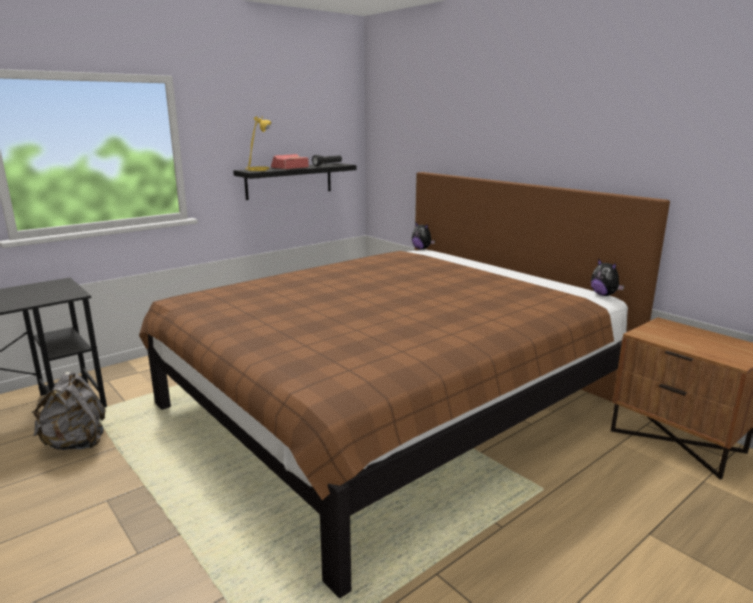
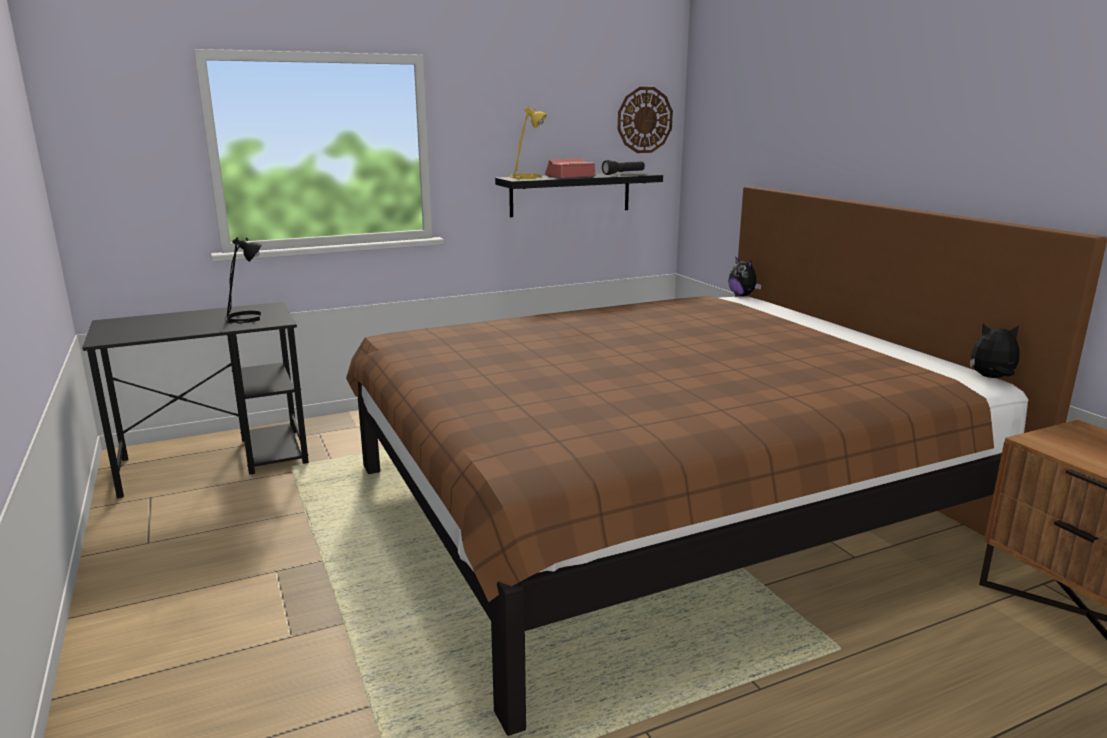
camera: 15 degrees right, 0 degrees up
grey backpack [31,372,106,450] -> none
plush toy [591,259,624,296] -> plush toy turned 120 degrees clockwise [970,323,1020,378]
none -> black table lamp [225,237,262,323]
none -> wall clock [618,87,673,153]

